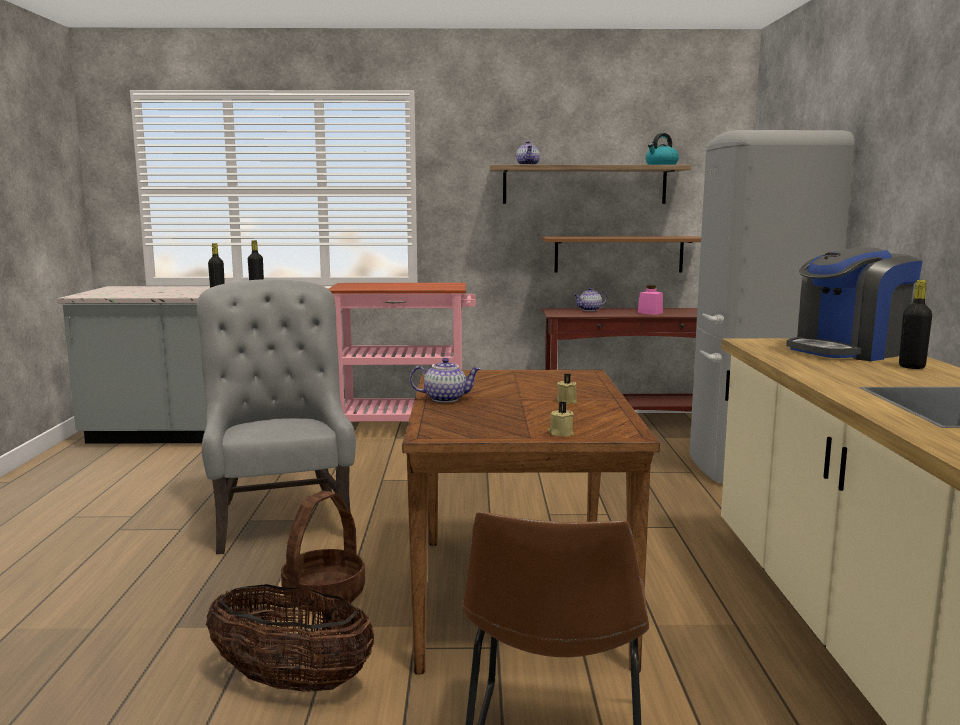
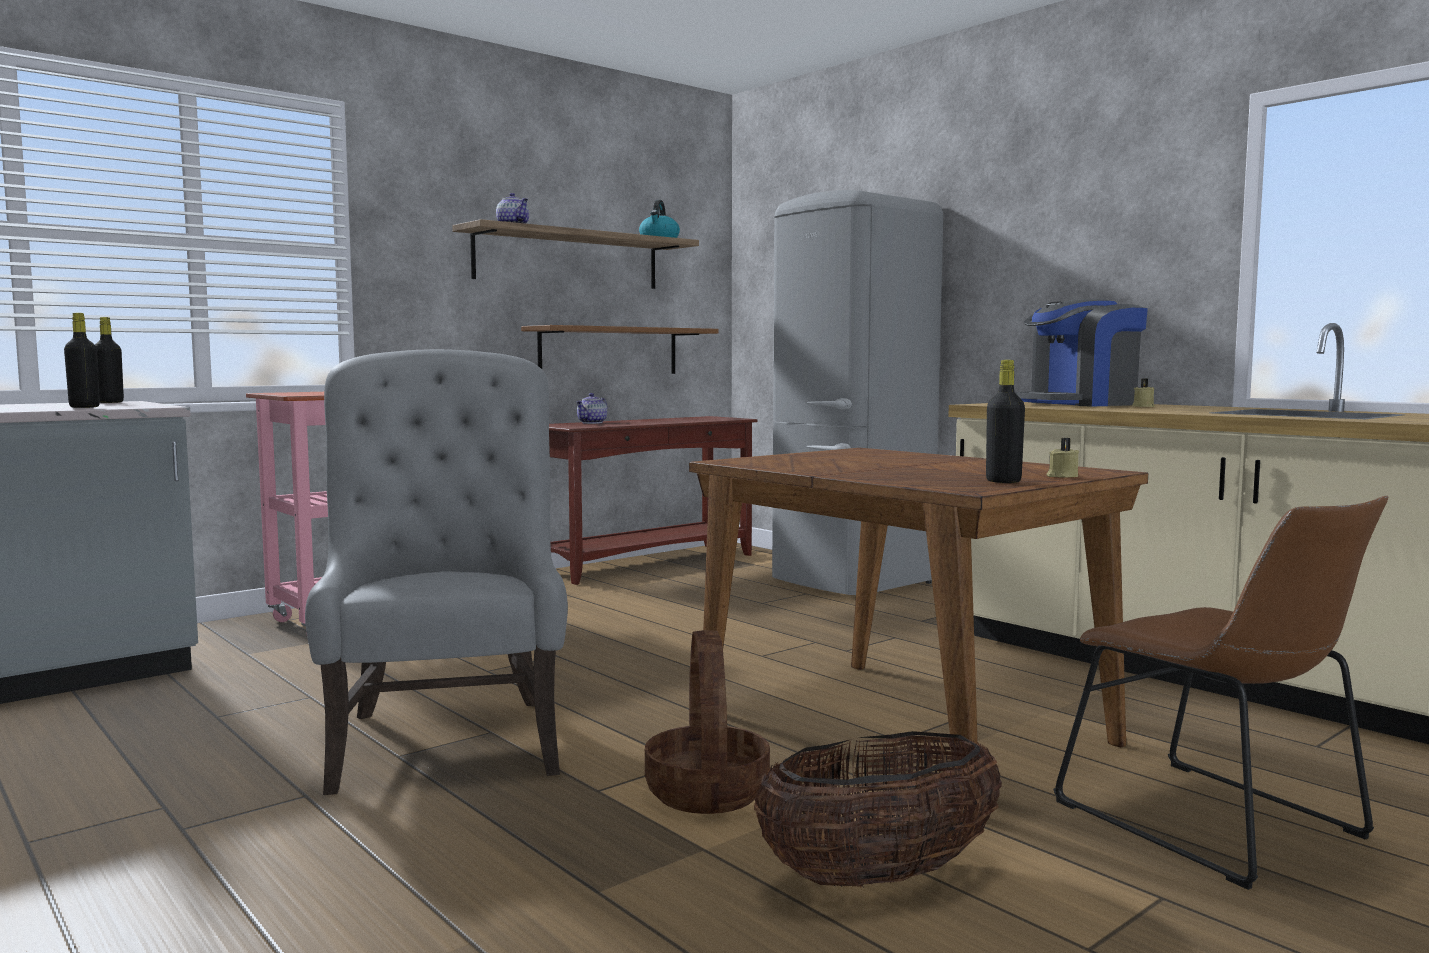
camera: 40 degrees left, 5 degrees down
grey chair [197,279,356,554] -> grey chair turned 45 degrees clockwise [305,349,568,795]
teapot [410,358,481,403] -> none
beige candle [557,373,577,404] -> beige candle moved to [1132,378,1155,407]
pink jar [638,285,663,315] -> none
coffee machine [786,247,923,361] -> coffee machine turned 45 degrees clockwise [1015,299,1148,406]
black bottle [899,280,932,369] -> black bottle moved to [986,360,1025,483]

